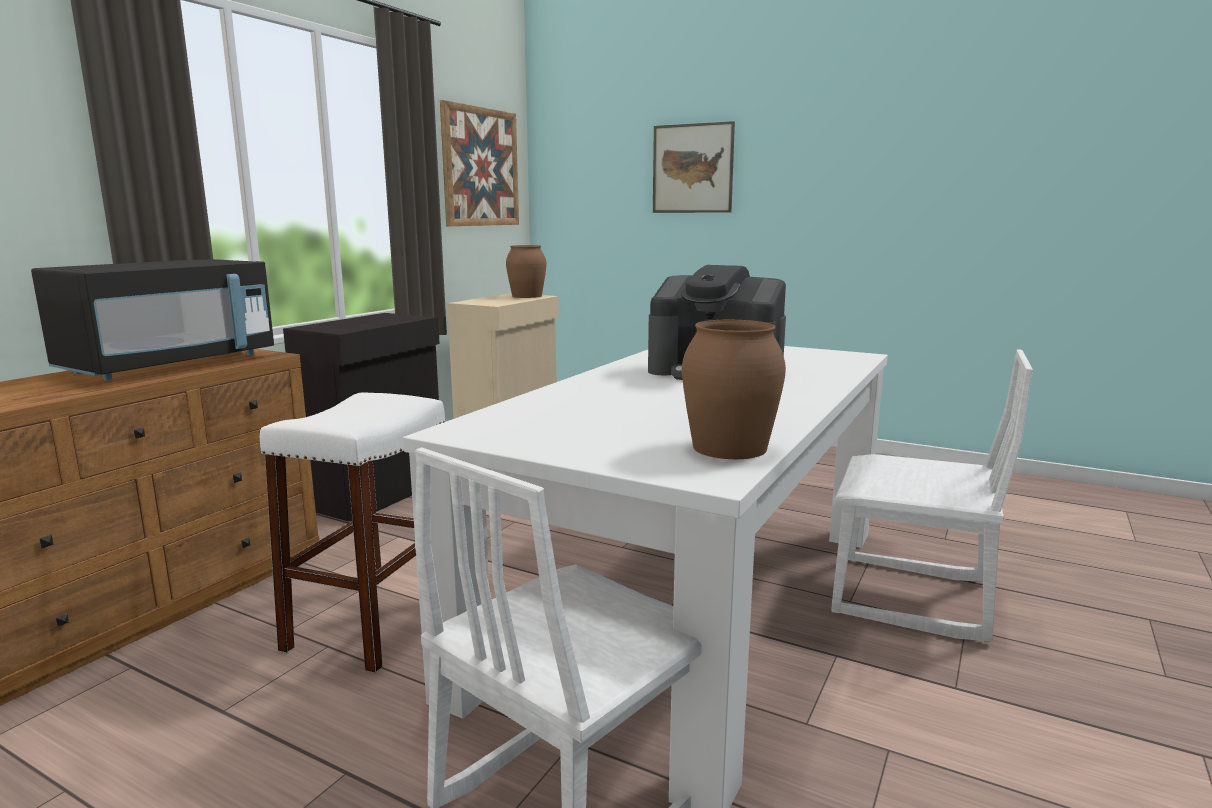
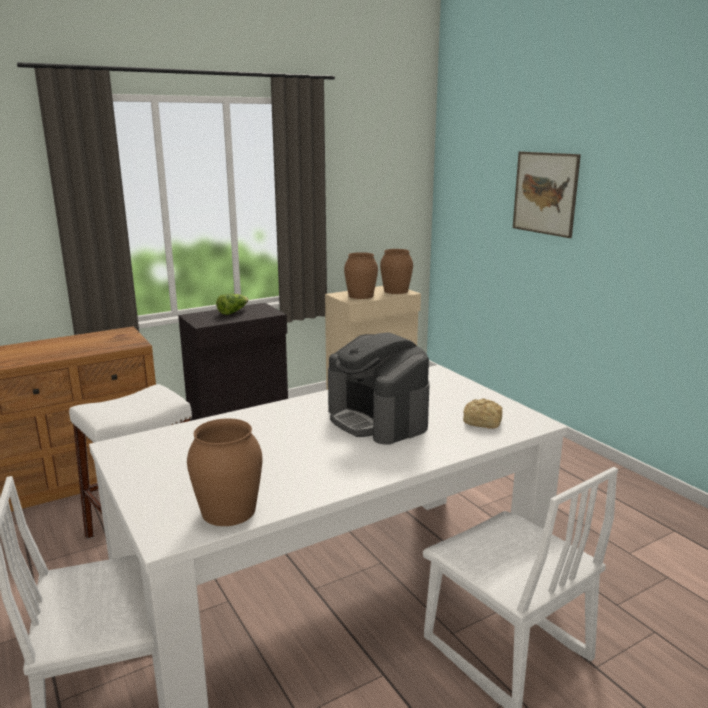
camera: 30 degrees right, 5 degrees up
black microwave [31,259,274,380] -> none
picture [440,100,519,226] -> none
none -> lettuce [216,294,248,315]
none -> brown vase [344,252,378,299]
none -> bread [463,398,503,429]

